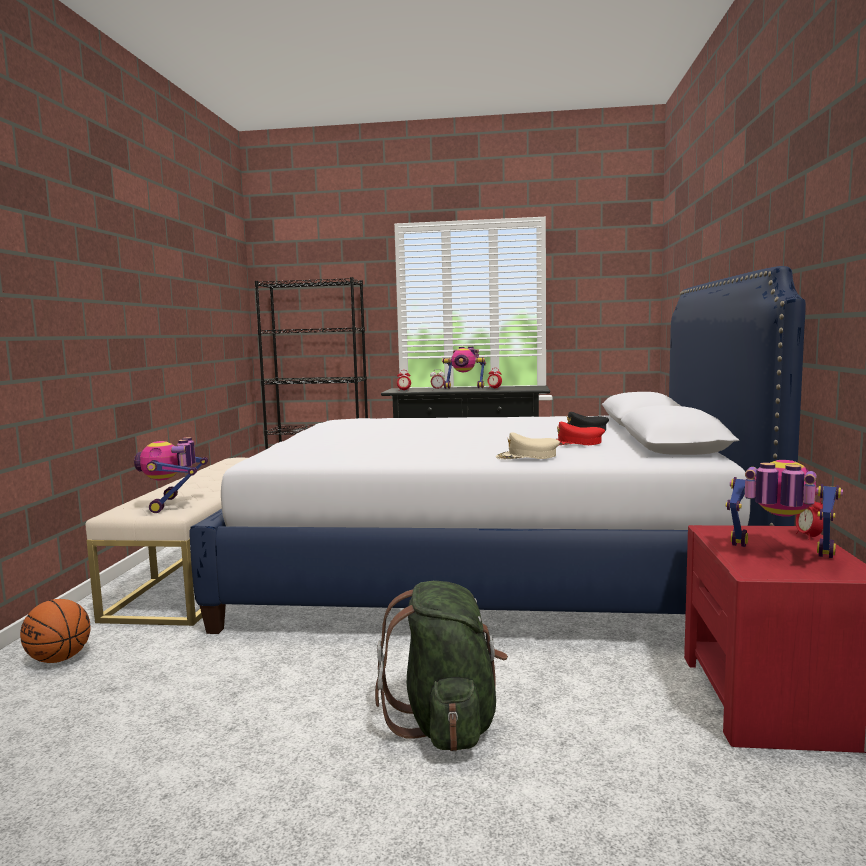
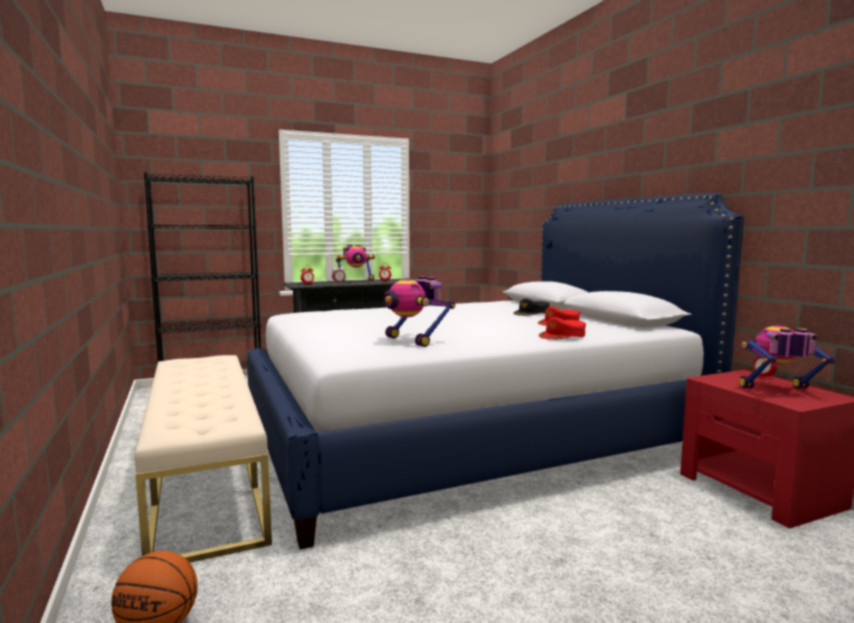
camera: 30 degrees left, 0 degrees up
toy robot [134,437,208,513] -> toy robot moved to [383,276,455,347]
green backpack [375,581,508,752] -> none
beige cap [496,433,560,459] -> red cap [539,317,586,340]

